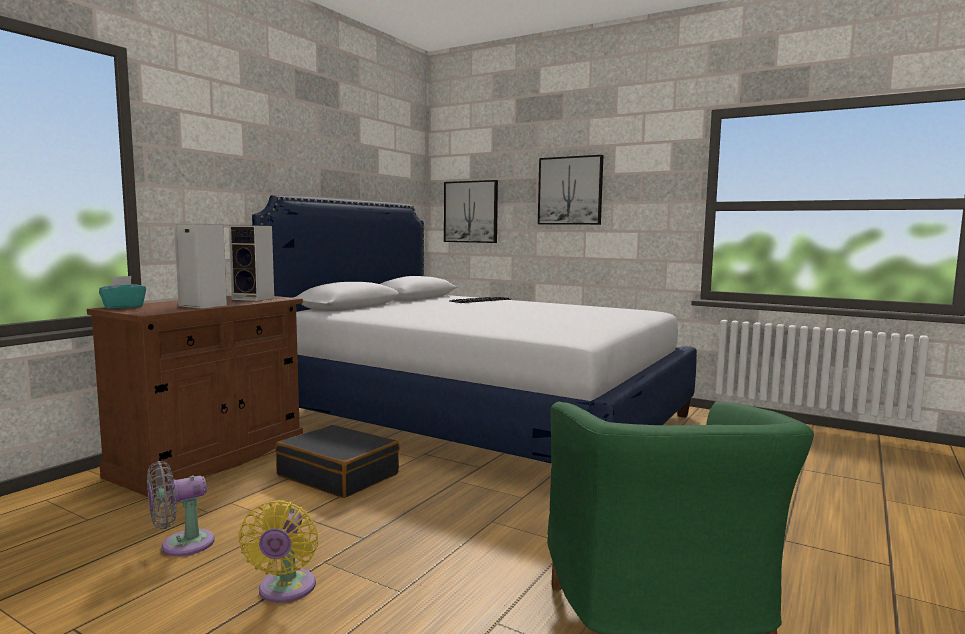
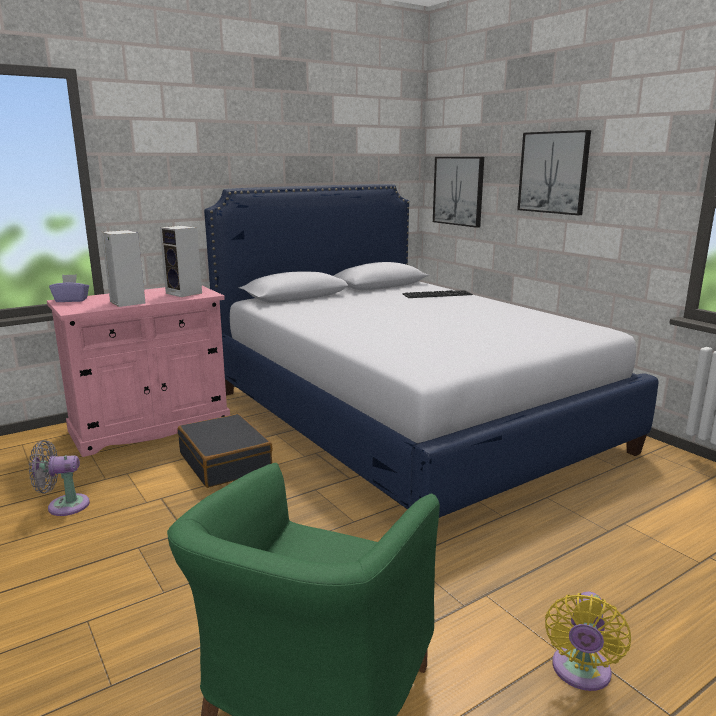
camera: 25 degrees right, 10 degrees up
brown cabinet [87,295,303,497] -> pink cabinet [47,286,230,457]
turquoise tissue box [99,276,146,309] -> purple tissue box [49,274,89,302]
yellow fan [238,500,318,603] -> yellow fan moved to [545,591,631,691]

